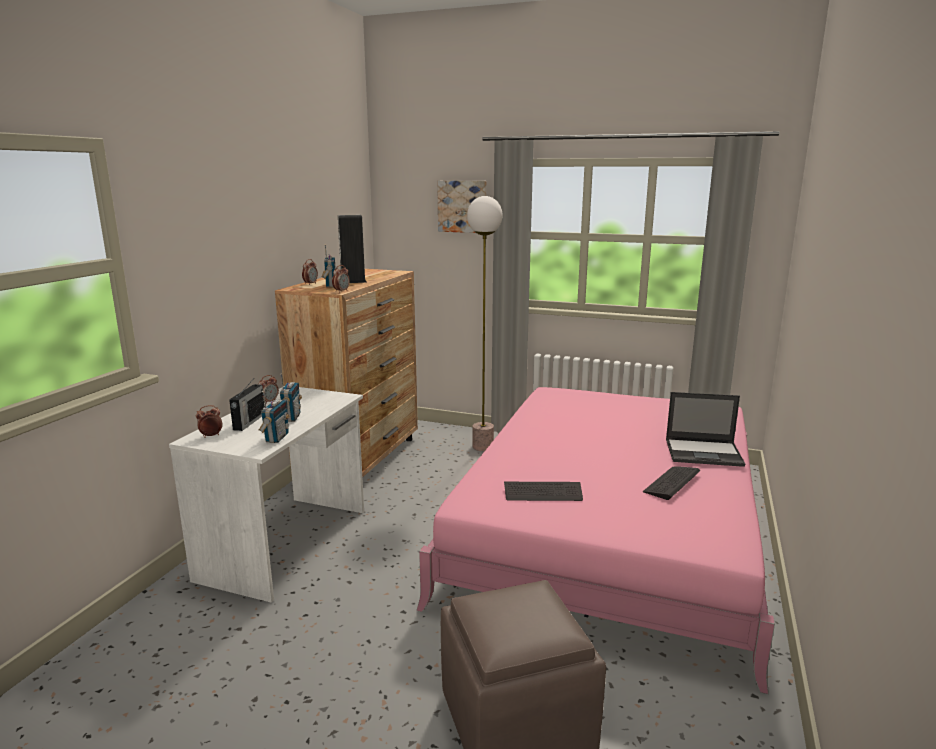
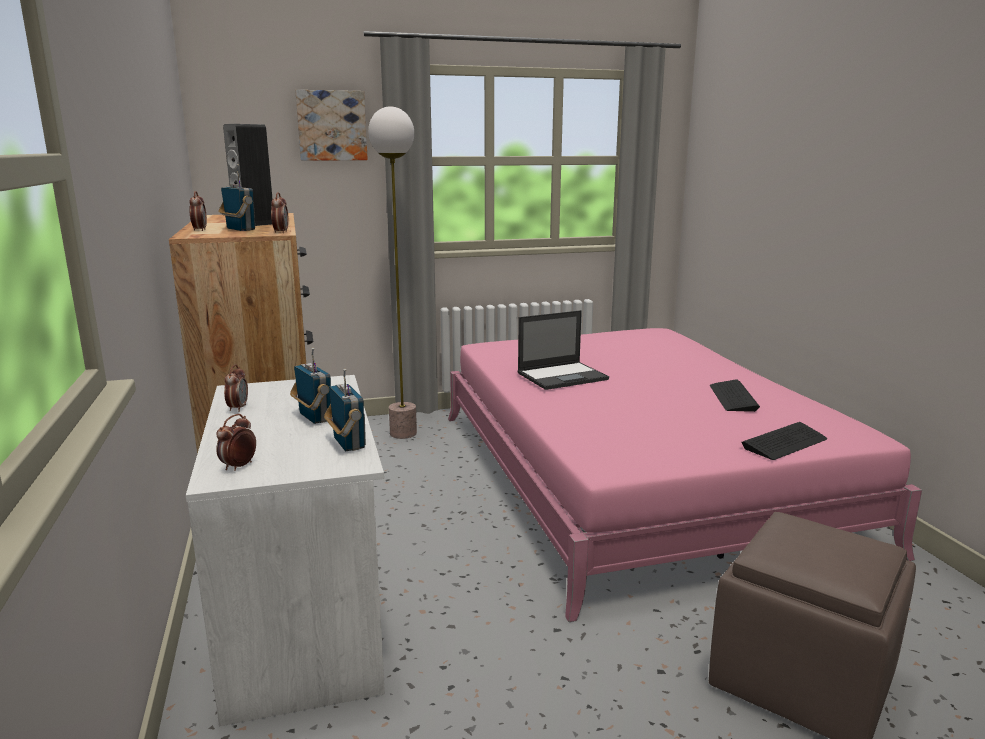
camera: 35 degrees left, 0 degrees up
radio [229,381,265,431] -> none
keyboard [504,482,583,501] -> keyboard moved to [742,422,827,460]
laptop [666,392,745,467] -> laptop moved to [517,310,609,390]

